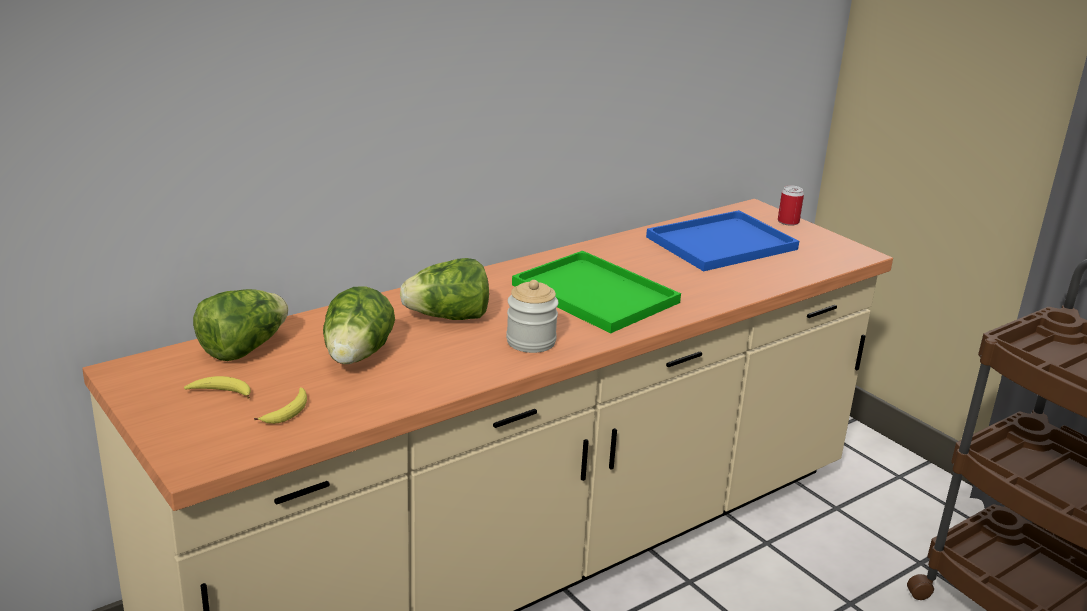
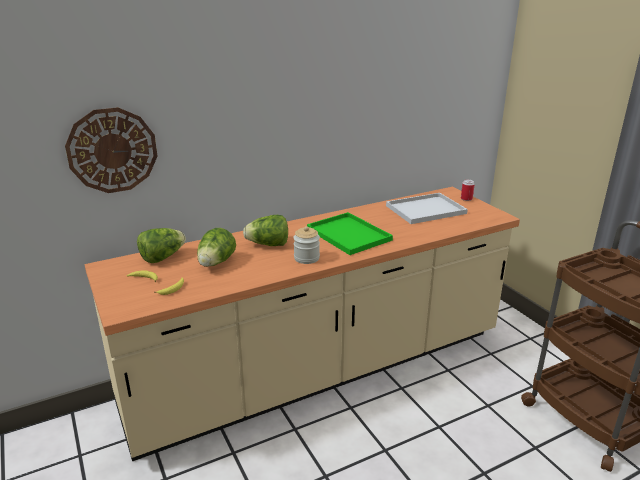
camera: 10 degrees right, 0 degrees up
blue tray [646,210,799,272] -> white tray [386,193,468,224]
none -> wall clock [65,107,158,193]

